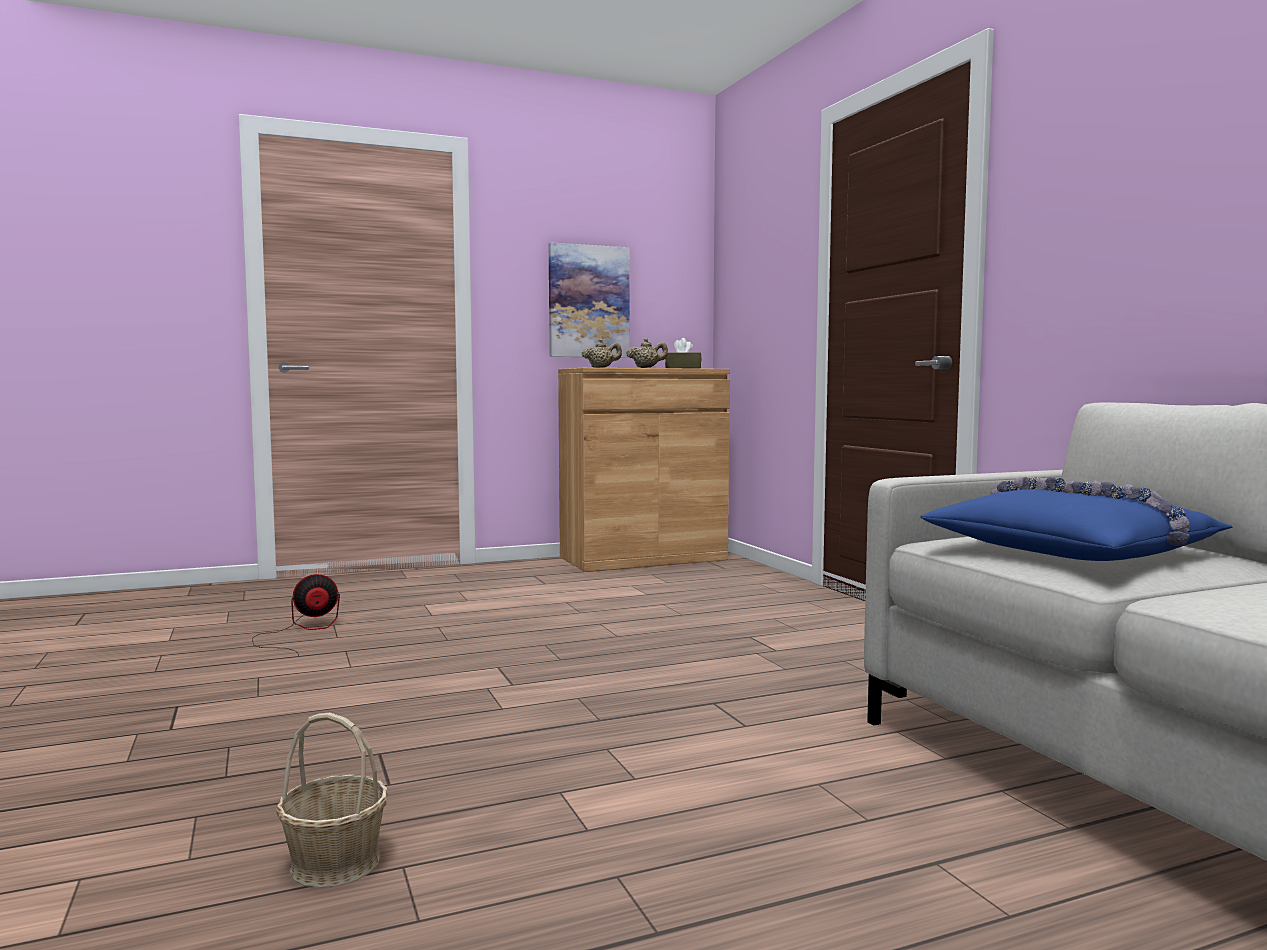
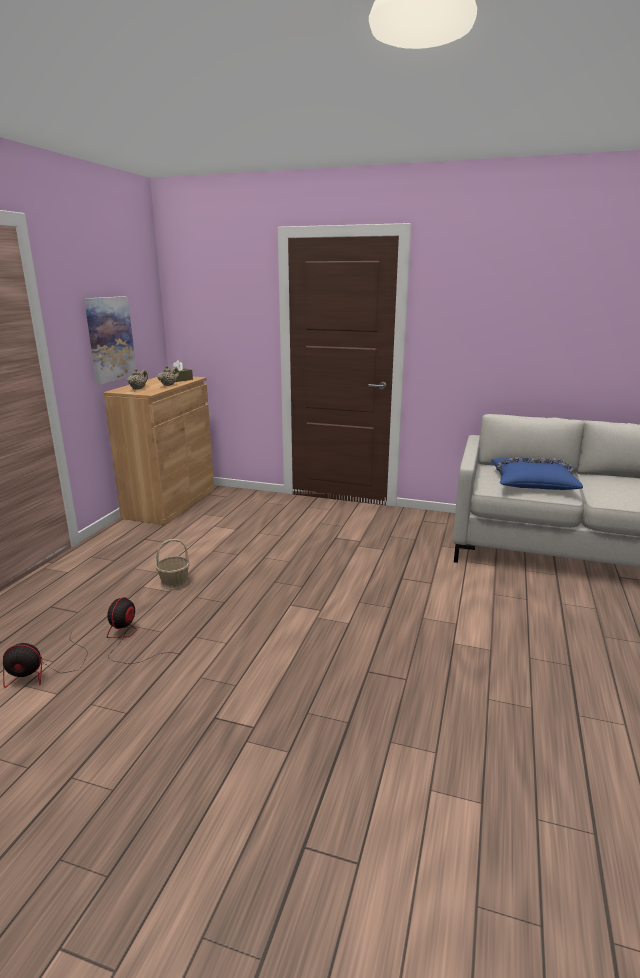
camera: 50 degrees left, 15 degrees up
basket [276,713,388,888] -> basket moved to [156,539,190,590]
none -> fan [3,642,88,688]

